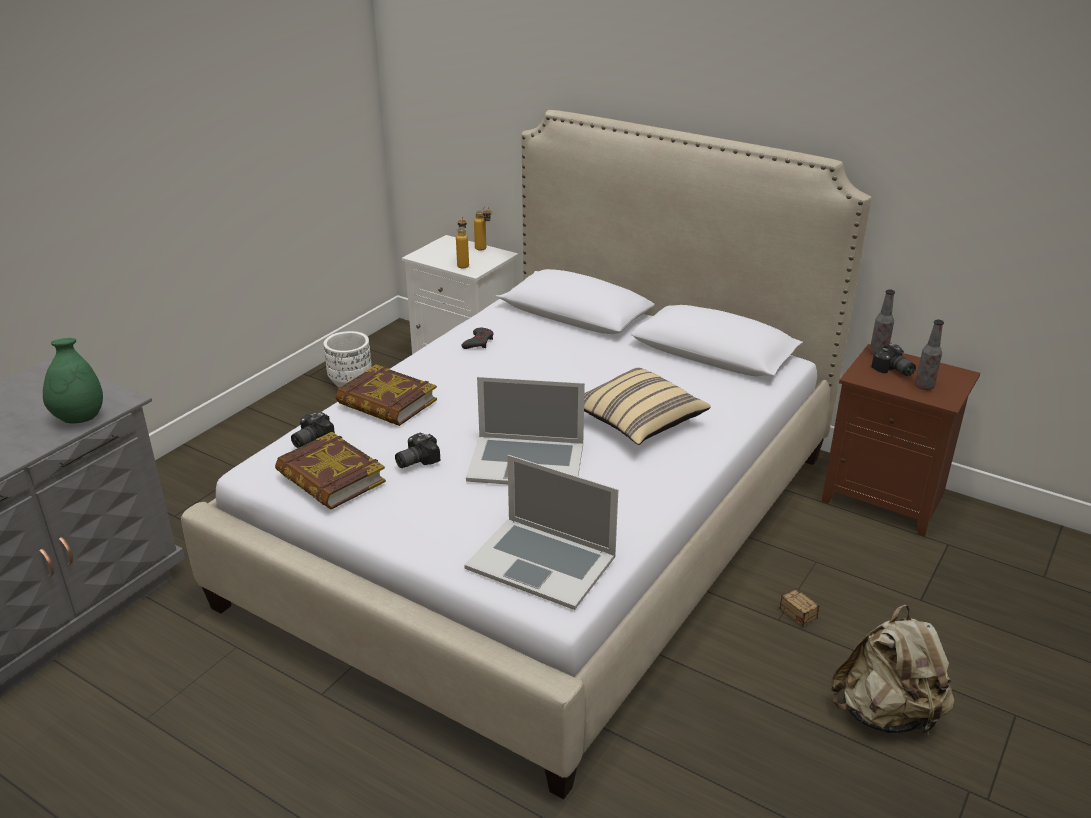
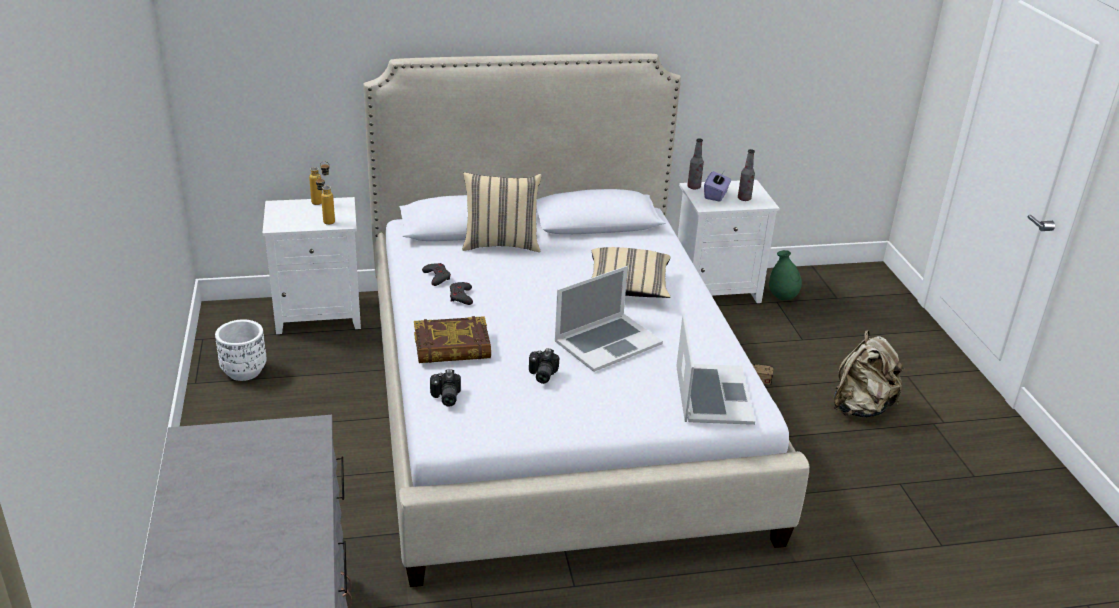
camera: 45 degrees left, 0 degrees up
green vase [43,338,103,424] -> green vase moved to [769,250,802,300]
book [275,432,386,510] -> none
laptop [464,455,618,610] -> laptop turned 75 degrees counterclockwise [676,314,755,425]
brown nightstand [822,344,980,537] -> white nightstand [678,180,780,303]
camera [871,343,916,376] -> purple tissue box [704,171,731,202]
none -> grey game controller [450,282,473,305]
none -> beige pillow [462,173,542,252]

